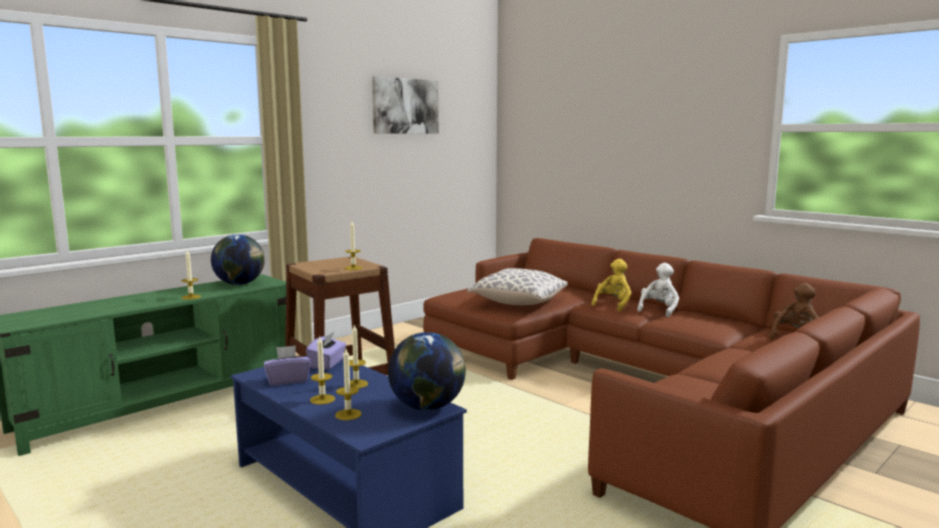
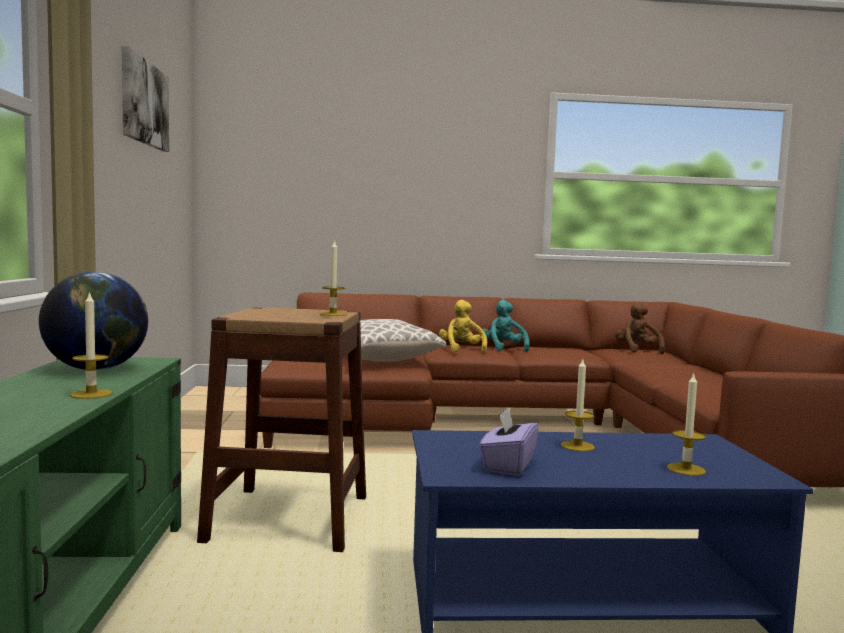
camera: 50 degrees left, 5 degrees down
purple tissue box [306,332,346,370] -> none
candle [310,337,335,405] -> none
globe [388,332,466,410] -> none
white plush toy [637,263,679,317] -> turquoise plush toy [483,300,529,352]

